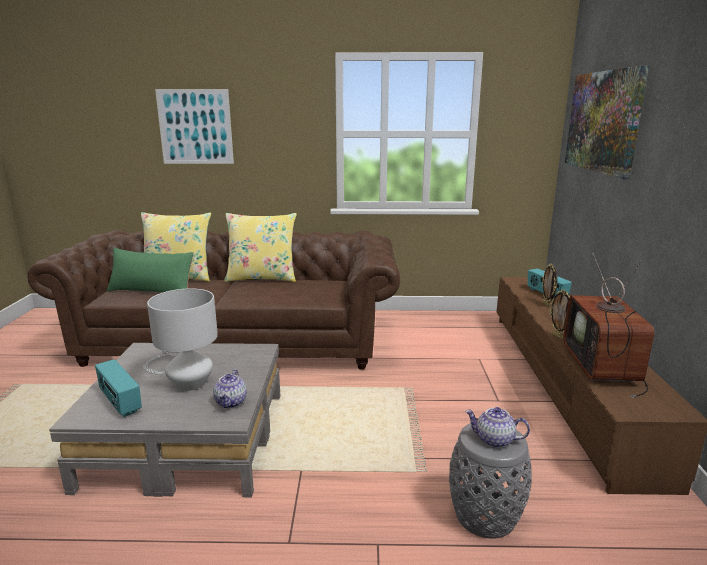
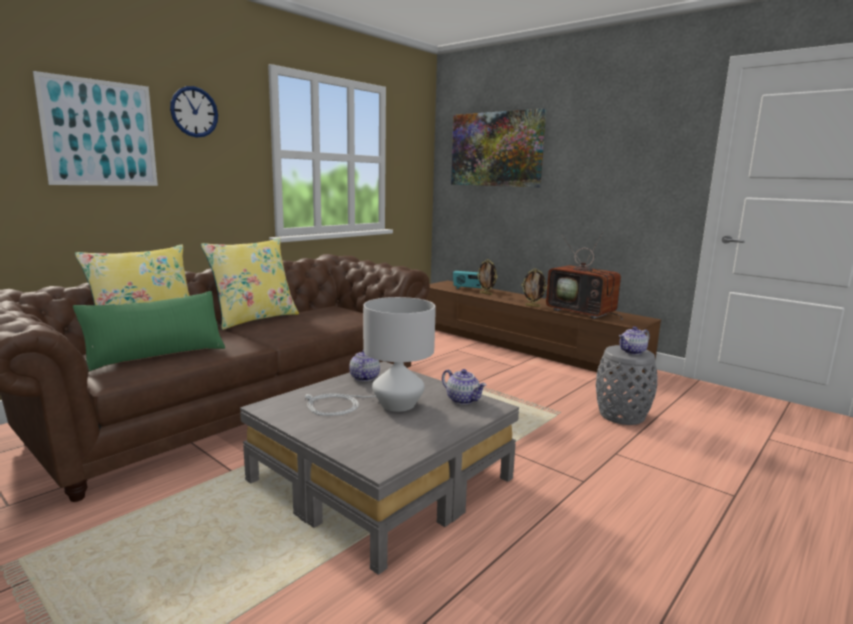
camera: 50 degrees left, 5 degrees down
radio [95,359,142,417] -> none
none -> wall clock [170,86,218,137]
none -> teapot [349,349,380,381]

